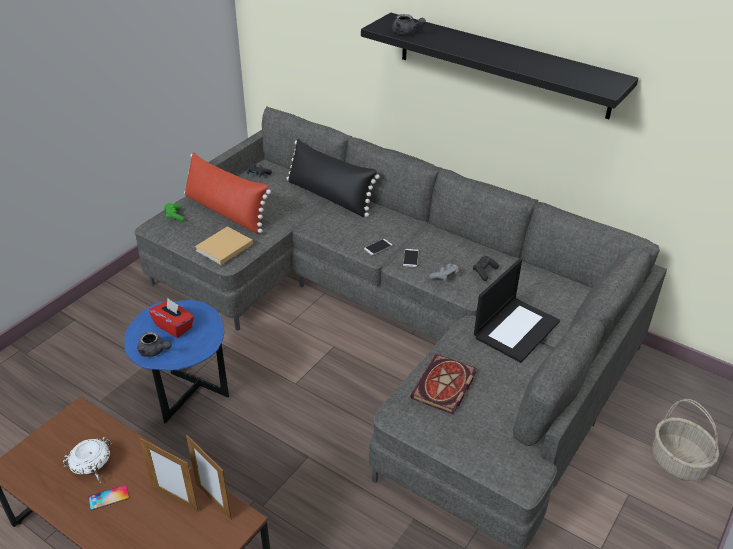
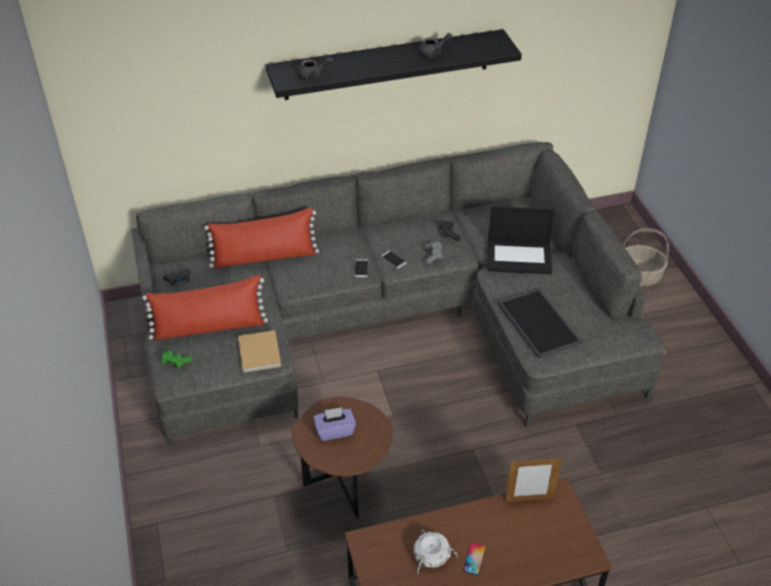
camera: 50 degrees left, 5 degrees up
blue side table [124,300,229,424] -> brown side table [292,397,393,518]
grey teapot [137,332,172,357] -> grey teapot moved to [419,33,452,58]
picture frame [139,438,198,512] -> none
red tissue box [149,298,194,338] -> purple tissue box [313,407,356,441]
black pillow [286,139,380,218] -> red pillow [204,208,319,269]
book [410,354,476,414] -> tray [498,288,582,358]
laptop [474,259,560,363] -> laptop turned 105 degrees clockwise [487,206,555,274]

